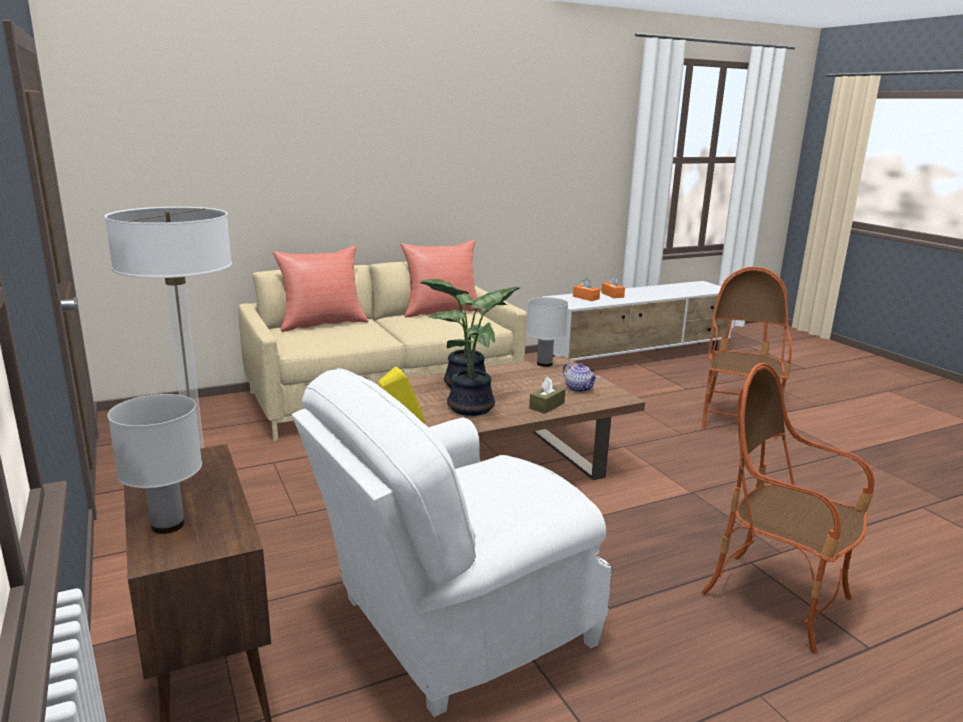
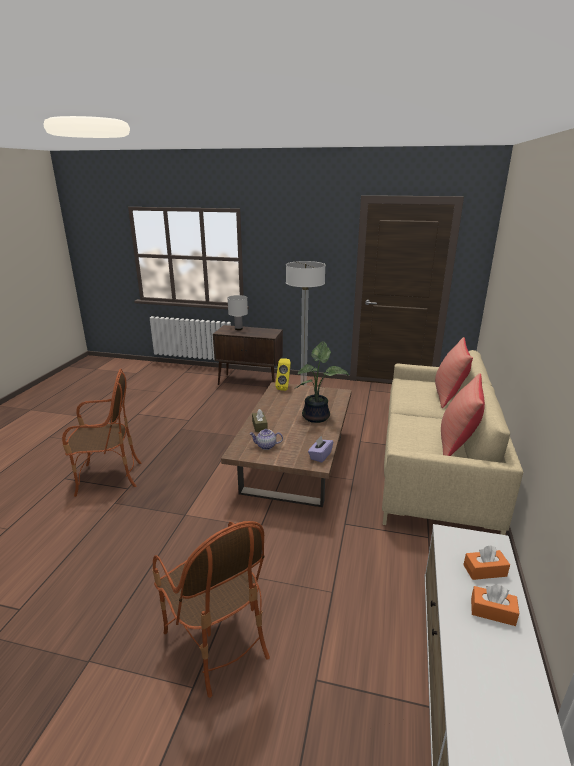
camera: 130 degrees right, 5 degrees up
white armchair [292,368,611,717] -> none
potted plant [428,287,521,416] -> none
white table lamp [527,297,568,367] -> purple tissue box [308,436,333,463]

